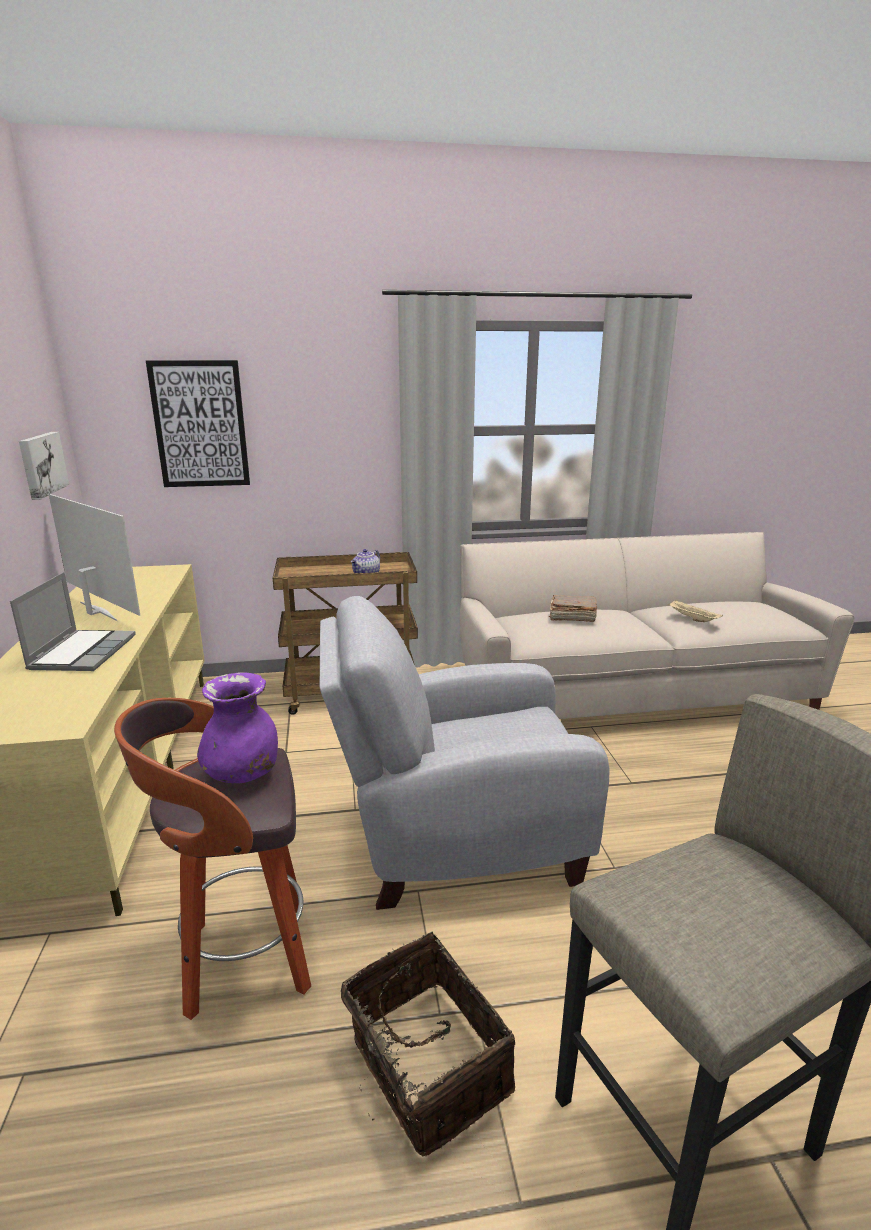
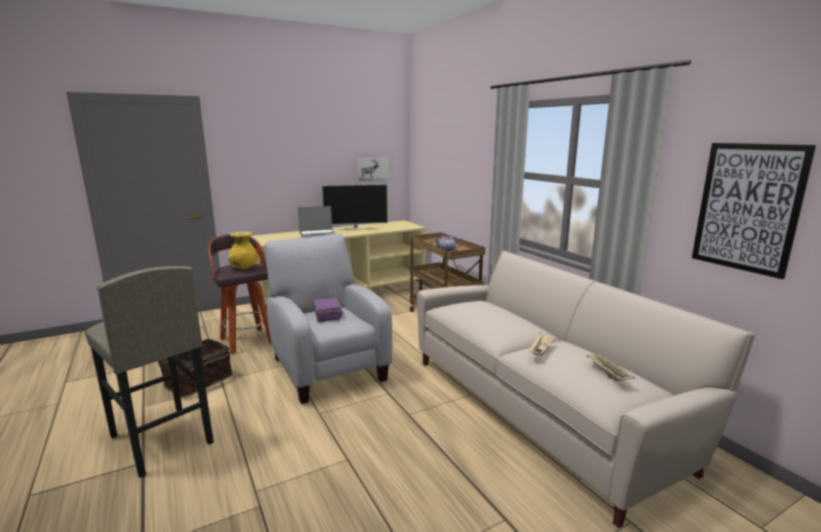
camera: 70 degrees right, 5 degrees down
television [49,494,140,621] -> television turned 60 degrees clockwise [321,184,388,230]
picture [146,360,250,487] -> picture moved to [692,143,816,279]
purple vase [197,672,278,783] -> yellow vase [228,232,258,269]
brown book [549,595,597,622] -> none
none -> purple book [313,298,343,322]
none -> beige tray [586,352,635,381]

